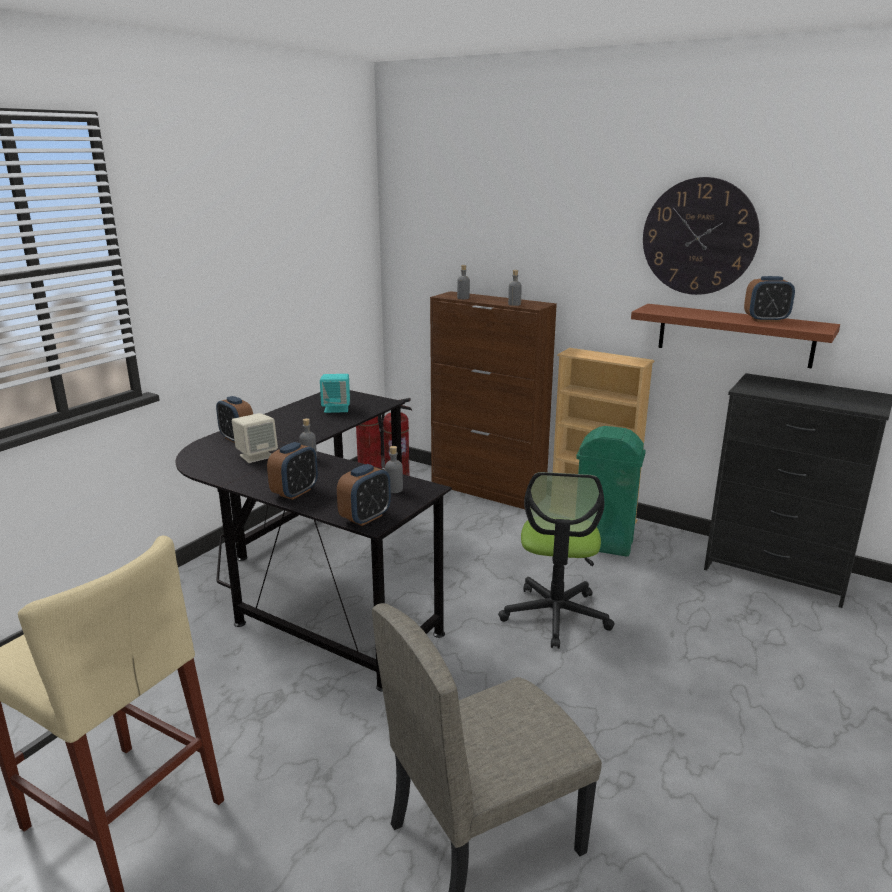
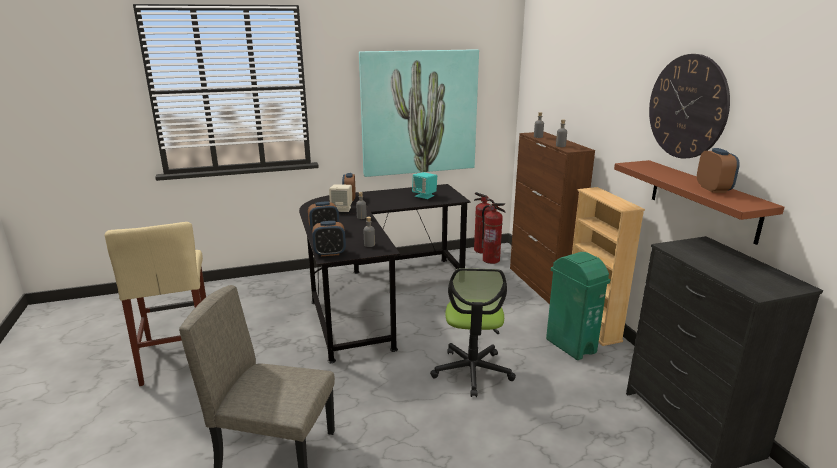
camera: 40 degrees right, 0 degrees up
office chair [498,472,615,649] -> office chair turned 45 degrees counterclockwise [430,268,516,397]
alarm clock [744,276,795,322] -> alarm clock turned 135 degrees counterclockwise [697,148,740,193]
none -> picture [359,49,479,177]

